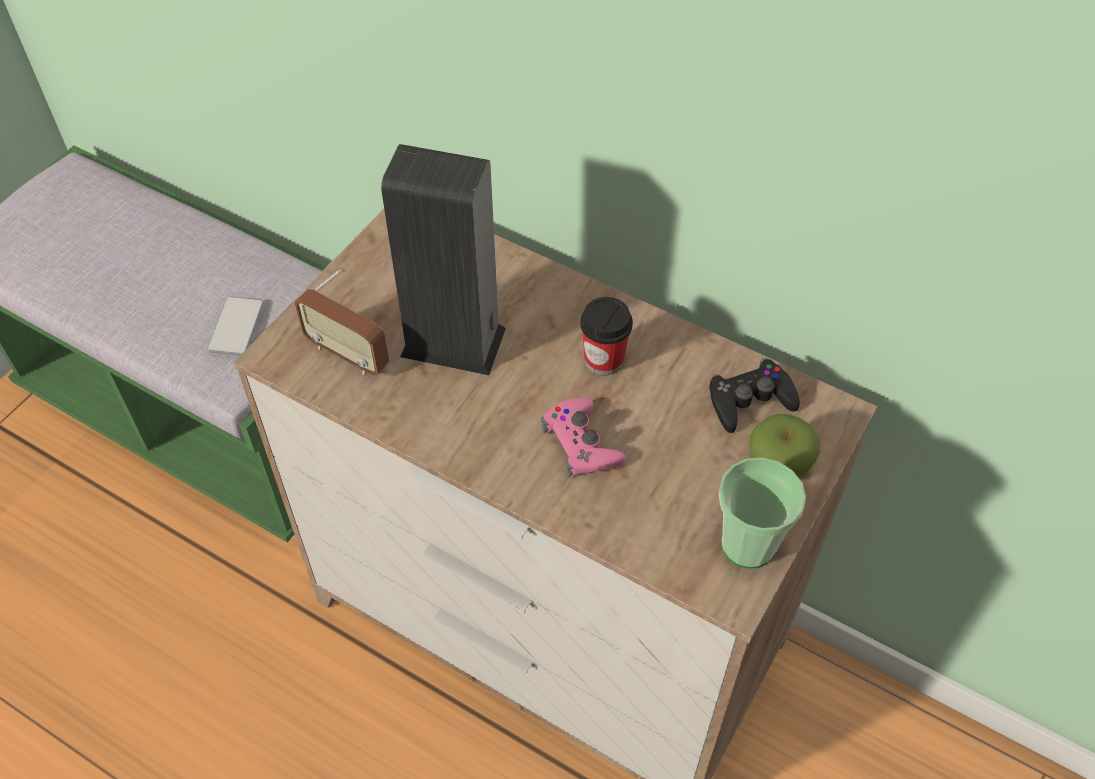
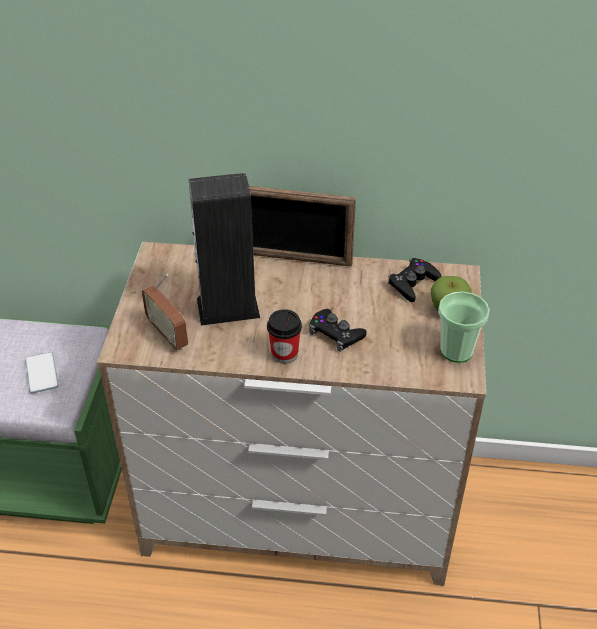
camera: 25 degrees left, 10 degrees down
radio [294,269,389,376] -> radio turned 45 degrees clockwise [142,274,188,350]
pink game controller [541,398,626,477] -> black game controller [309,309,366,352]
cup [580,297,633,376] -> cup moved to [267,309,302,364]
none -> picture frame [249,186,356,267]

